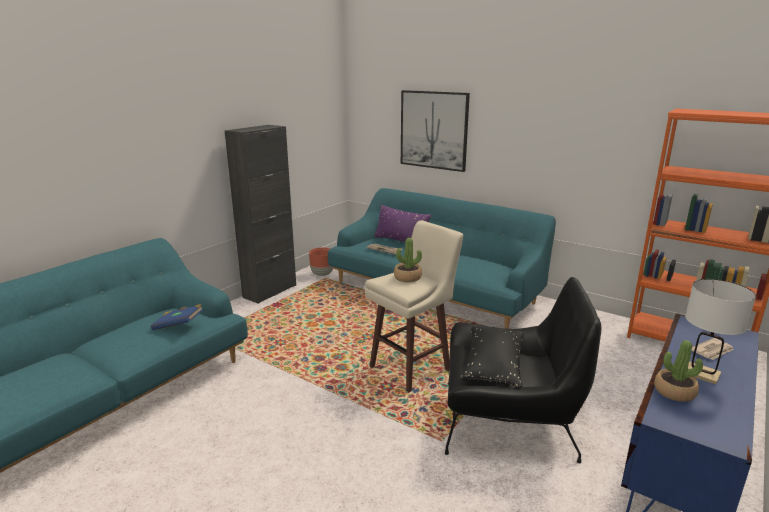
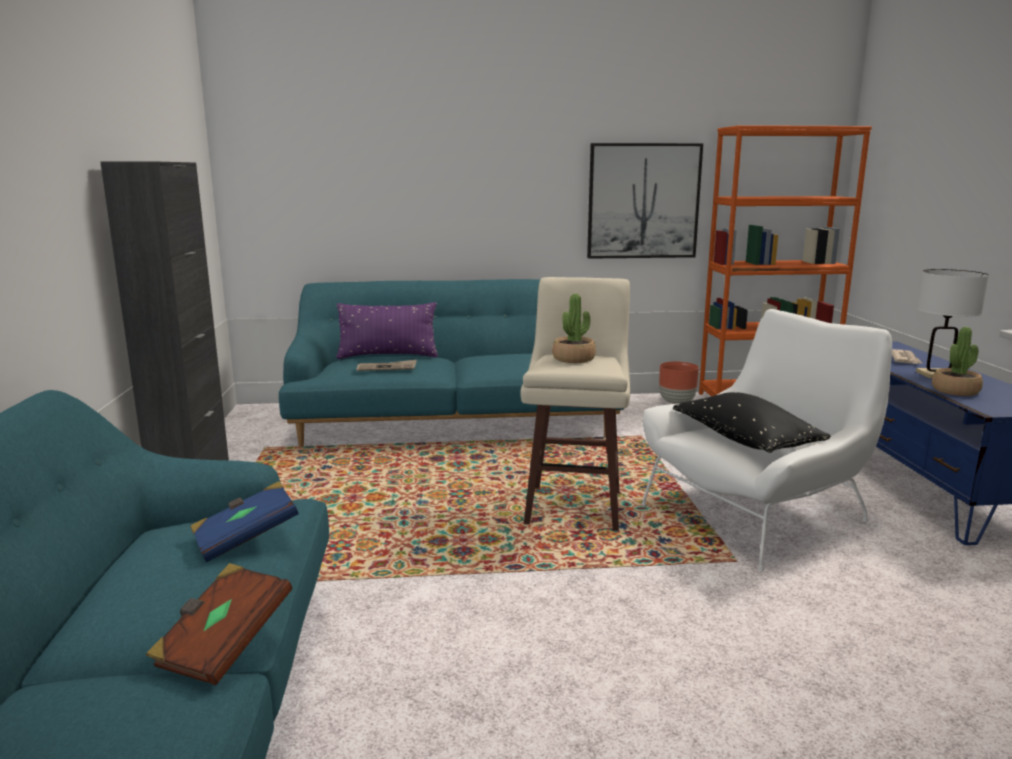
camera: 40 degrees left, 5 degrees down
brown planter [309,247,333,276] -> brown planter moved to [659,362,699,404]
picture [401,90,470,172] -> picture moved to [587,143,703,259]
black armchair [445,277,601,463] -> white armchair [641,309,892,572]
none -> brown book [146,563,293,685]

